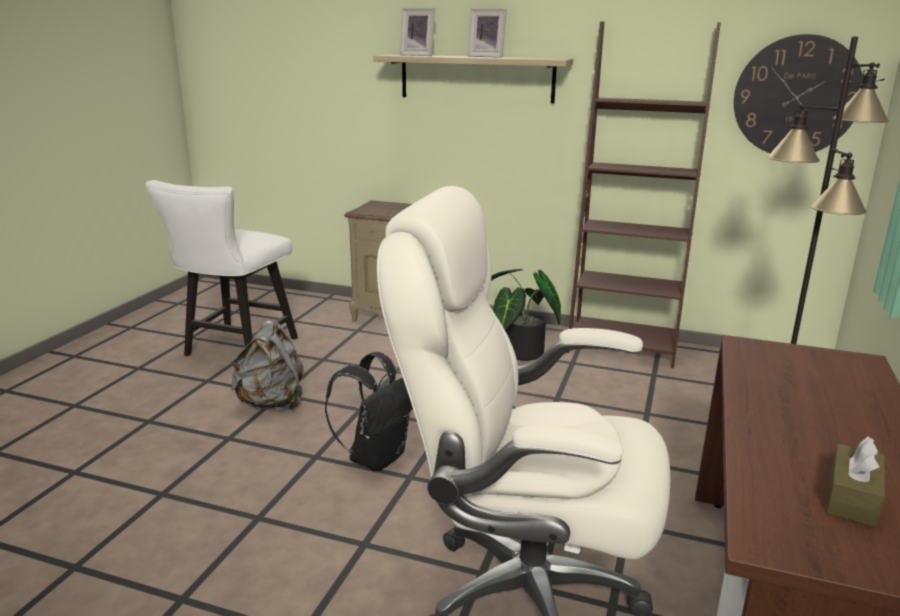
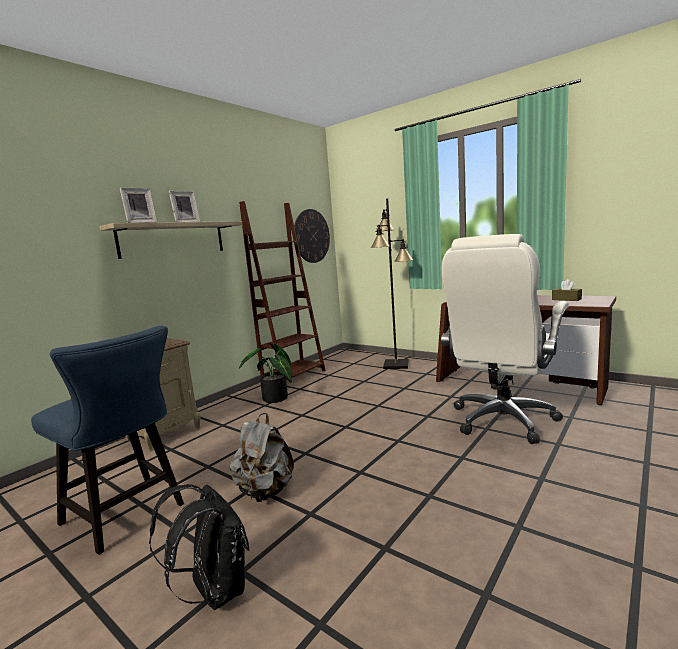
camera: 70 degrees left, 10 degrees down
white chair [145,180,298,356] -> blue chair [31,326,184,555]
black backpack [325,352,413,471] -> black backpack moved to [149,484,249,610]

